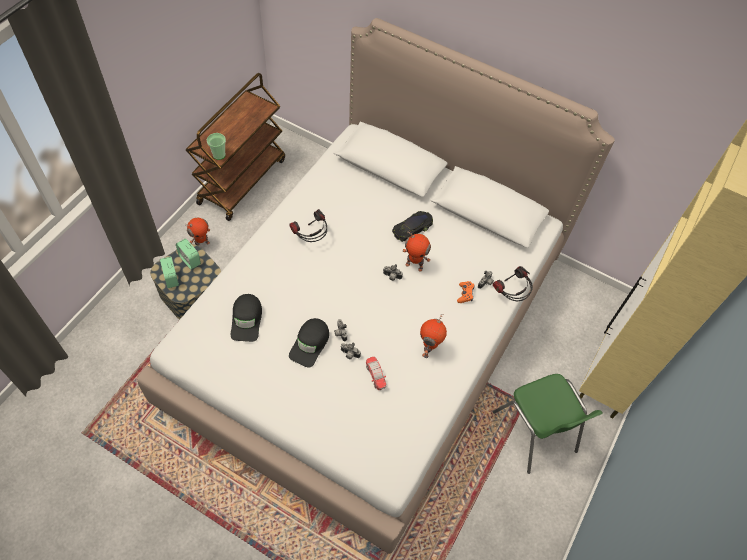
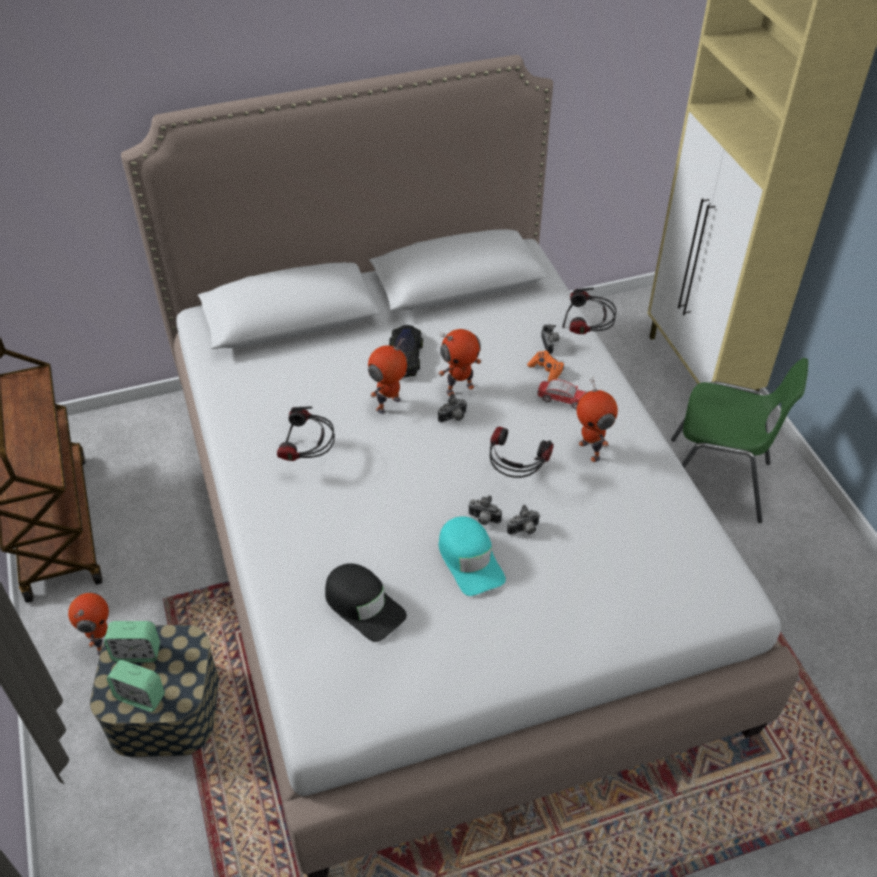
camera: 45 degrees left, 10 degrees down
cup [207,133,226,160] -> none
black cap [289,318,329,367] -> turquoise cap [439,516,506,596]
toy car [366,357,386,390] -> toy car moved to [538,379,586,409]
none -> toy robot [368,338,407,414]
none -> headphones [490,427,553,478]

